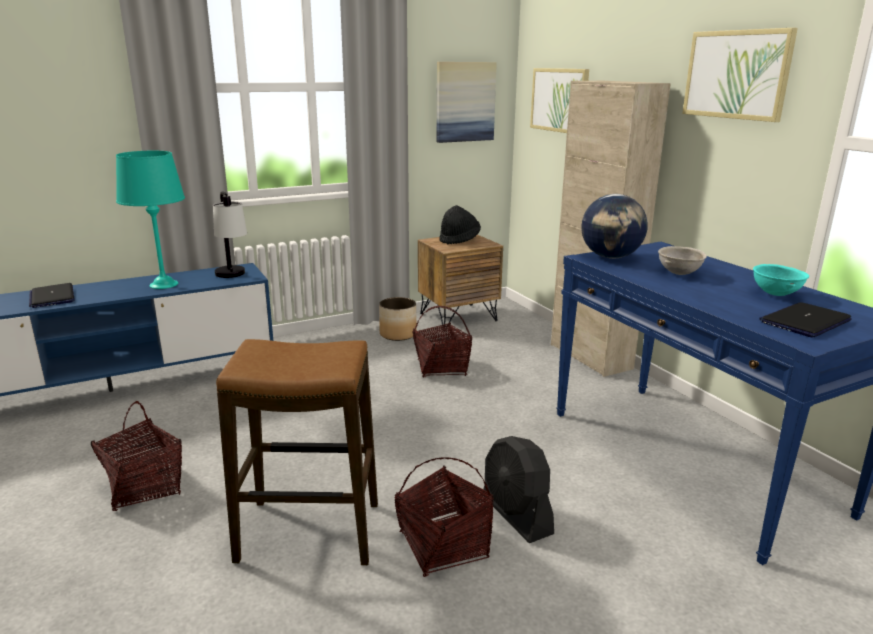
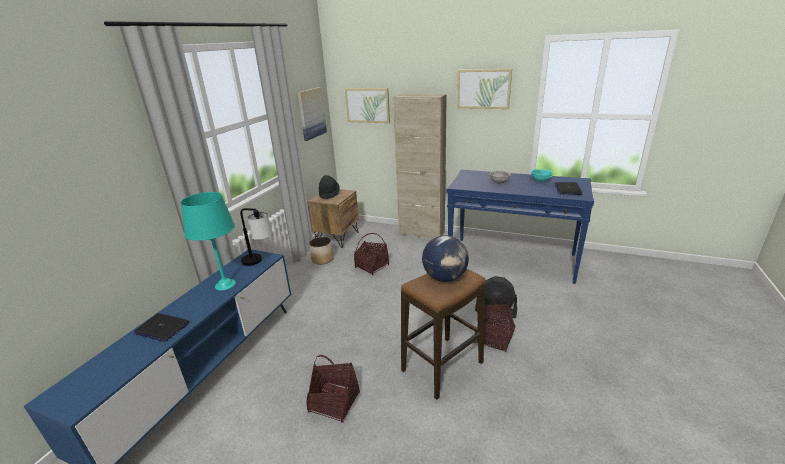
camera: 40 degrees left, 5 degrees up
globe [581,194,648,259] -> globe moved to [422,235,469,282]

